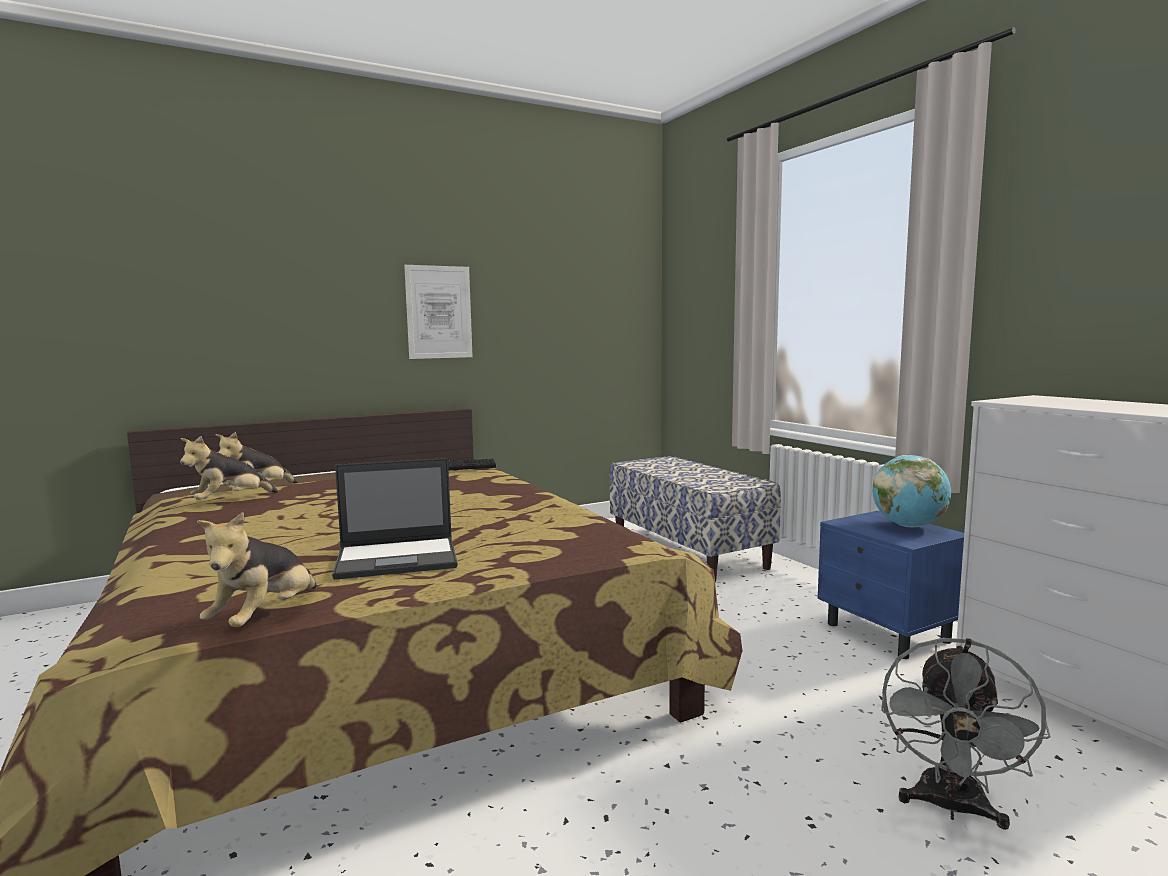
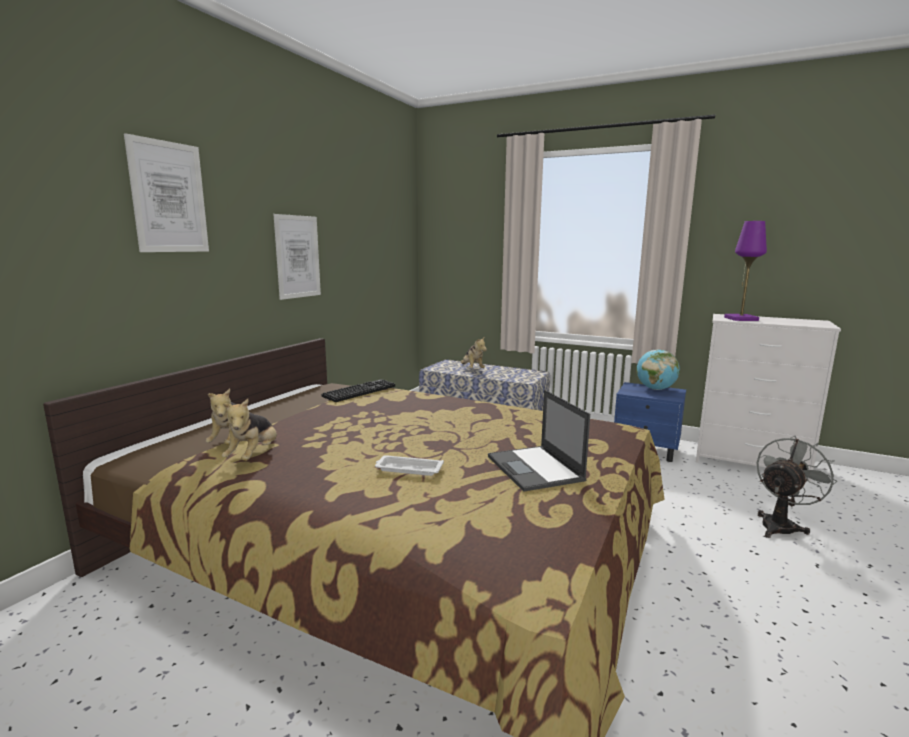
camera: 35 degrees left, 5 degrees up
plush toy [197,512,317,627] -> plush toy moved to [460,336,487,368]
laptop [332,458,457,580] -> laptop turned 120 degrees clockwise [488,390,590,492]
grey fan [881,638,1050,830] -> grey fan turned 120 degrees counterclockwise [756,436,837,538]
none -> picture [124,133,209,252]
none -> white tray [375,455,444,476]
none -> purple table lamp [724,221,767,321]

